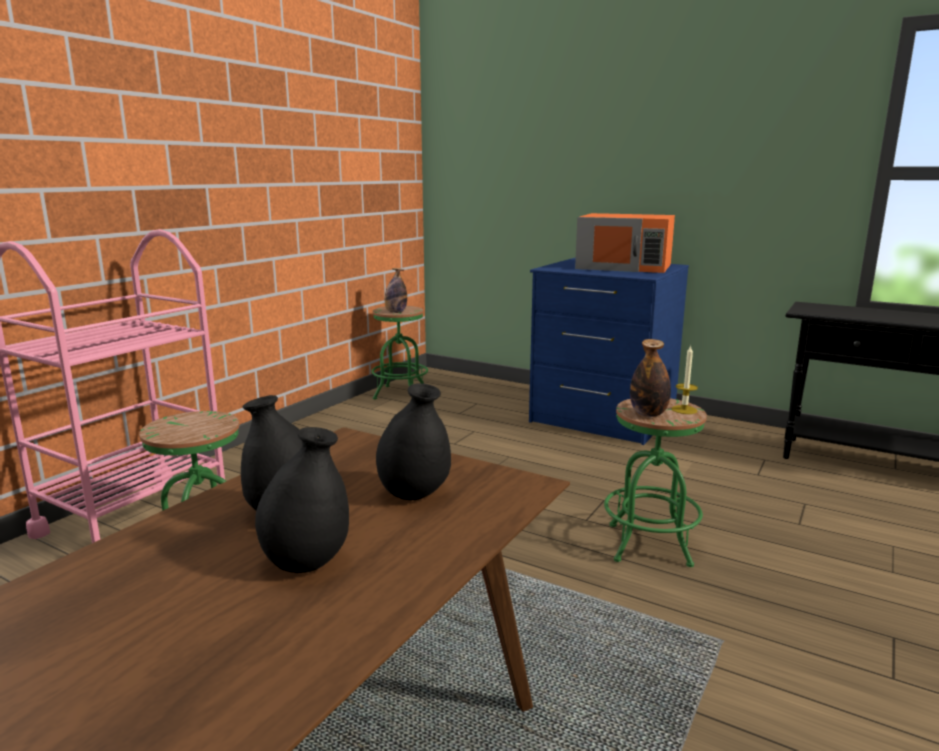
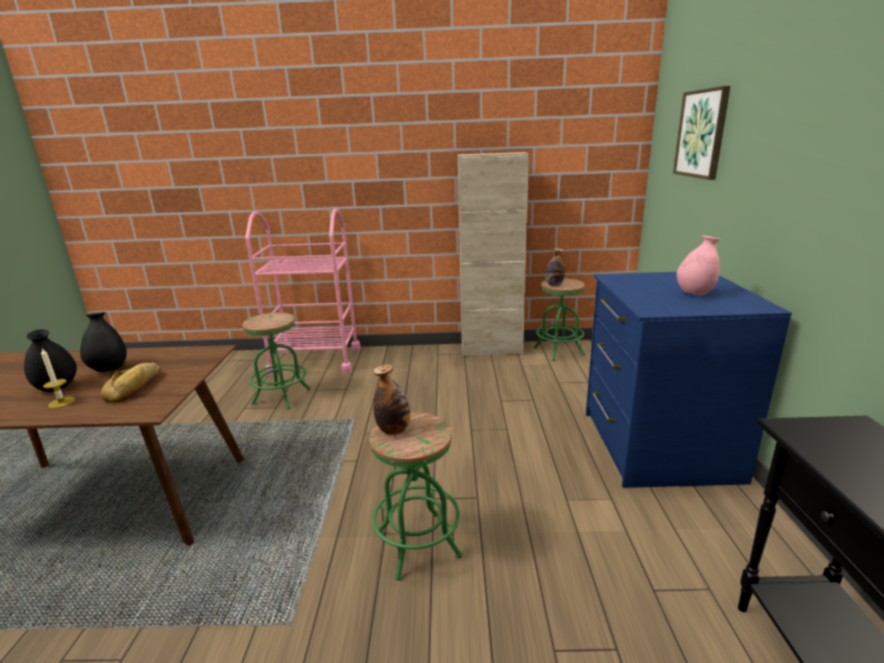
camera: 60 degrees right, 5 degrees up
black vase [376,383,451,500] -> bread [101,363,161,403]
orange microwave [575,213,675,273] -> pink vase [677,235,720,296]
candle [672,345,698,414] -> candle moved to [41,348,75,408]
none -> beige cabinet [458,152,529,357]
none -> picture [673,86,731,180]

